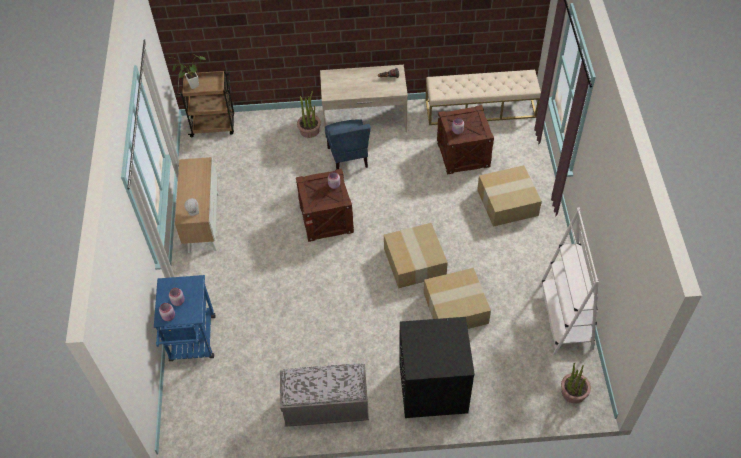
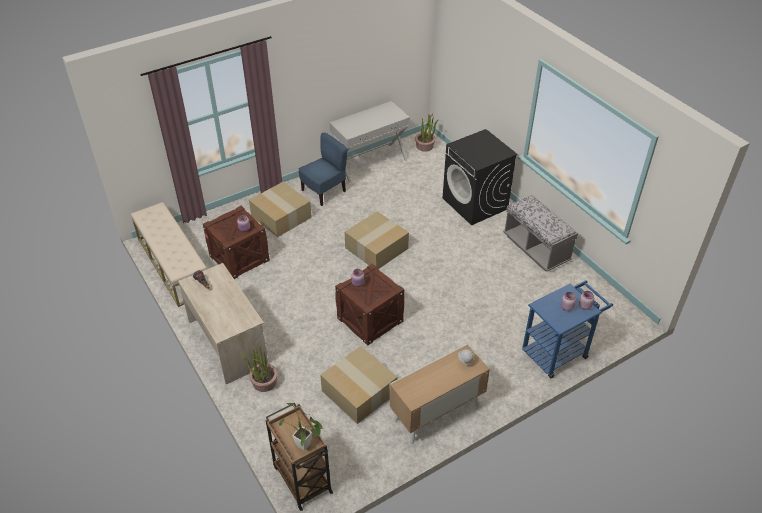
camera: 120 degrees left, 10 degrees down
blue chair [325,119,371,170] -> blue chair moved to [299,132,348,206]
cardboard box [424,268,491,329] -> cardboard box moved to [320,346,398,424]
white bookcase [539,207,599,355] -> white console table [330,101,410,183]

